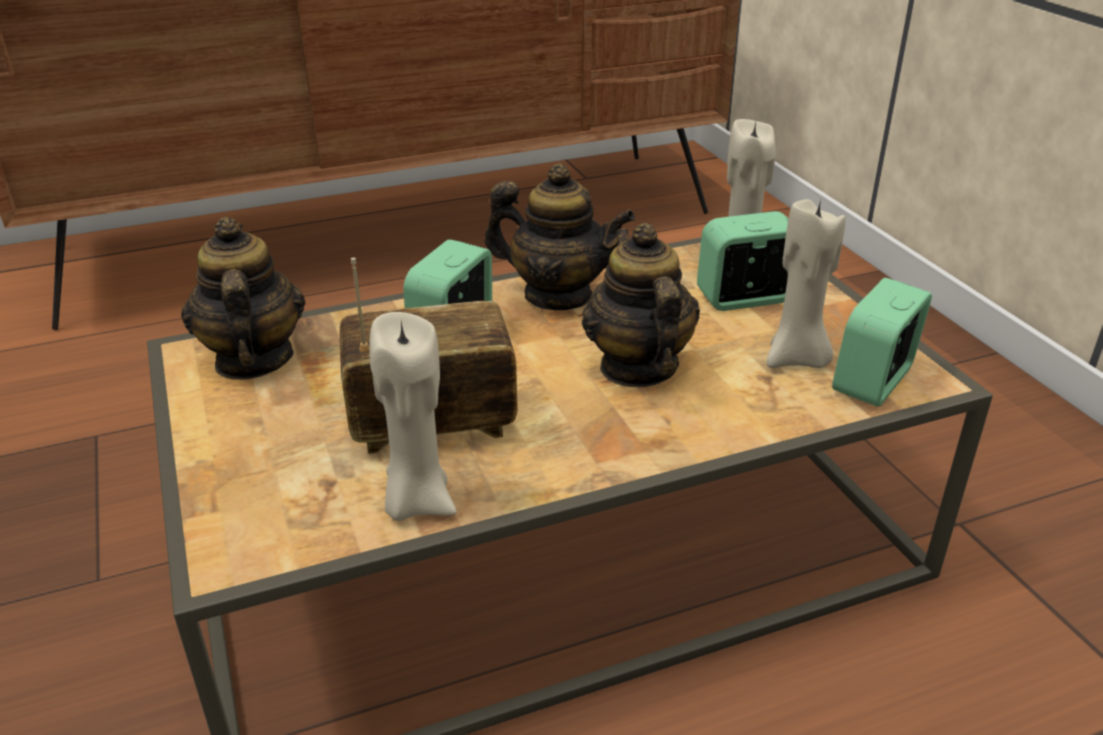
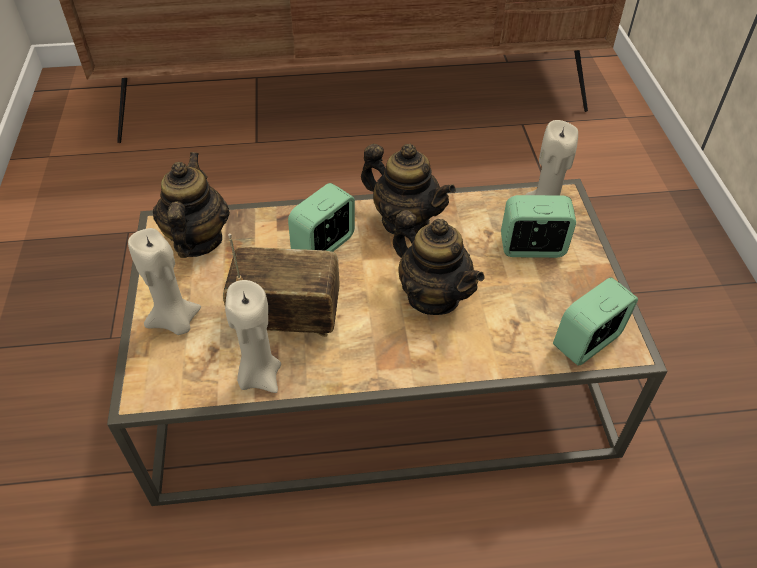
camera: 15 degrees right, 15 degrees up
teapot [582,223,700,387] -> teapot turned 135 degrees clockwise [393,210,485,315]
beige candle [767,199,846,368] -> beige candle moved to [128,228,201,335]

